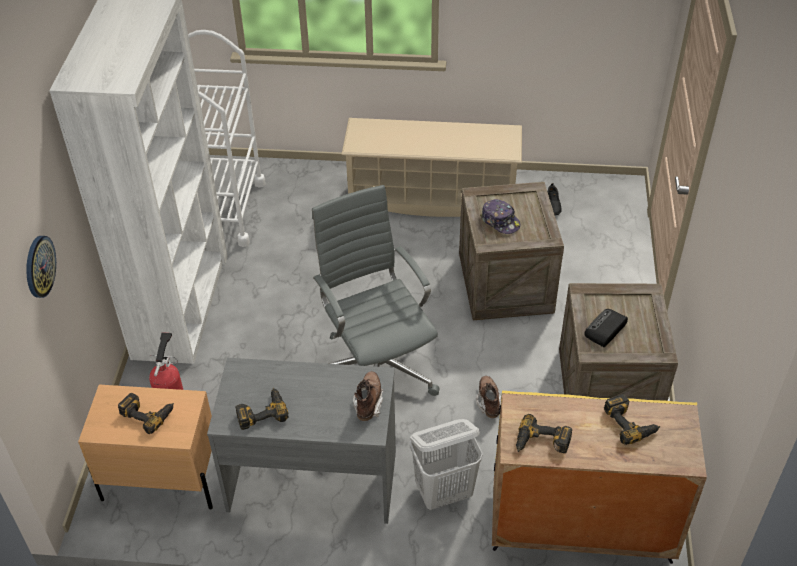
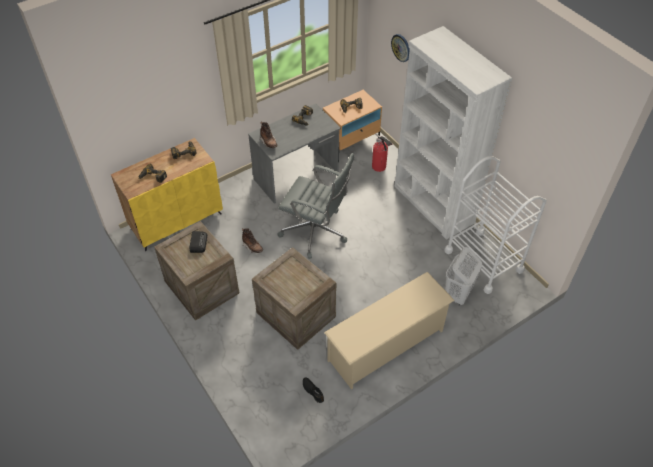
camera: 140 degrees right, 5 degrees up
white laundry basket [409,419,483,510] -> white laundry basket moved to [445,247,482,306]
cap [480,199,520,234] -> none

